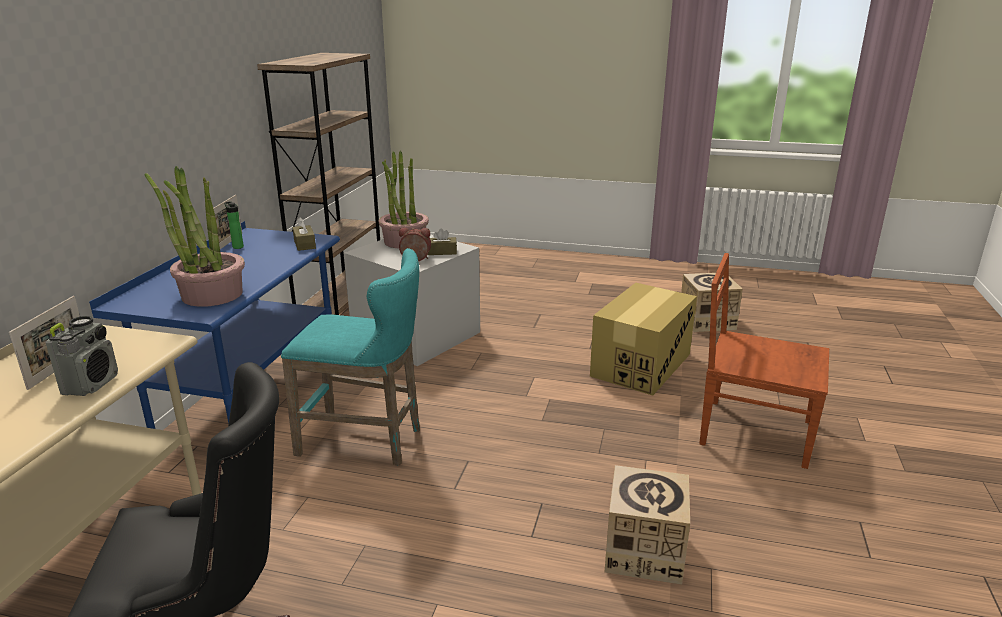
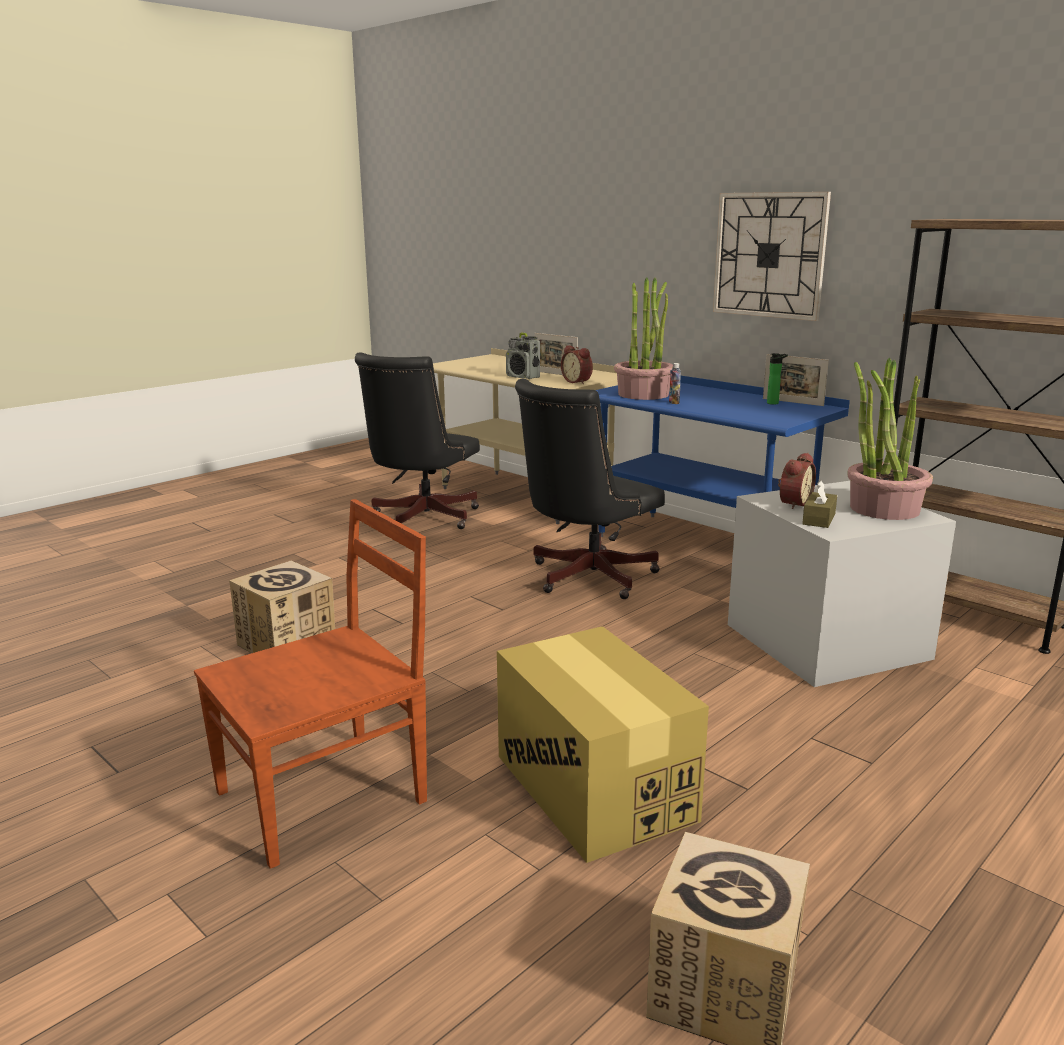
camera: 120 degrees right, 5 degrees down
turquoise stool [281,248,420,466] -> black office chair [515,379,665,599]
brown tissue box [292,217,316,251] -> none
none -> alarm clock [561,345,593,384]
none -> bottle [669,363,681,404]
none -> wall clock [713,192,831,321]

